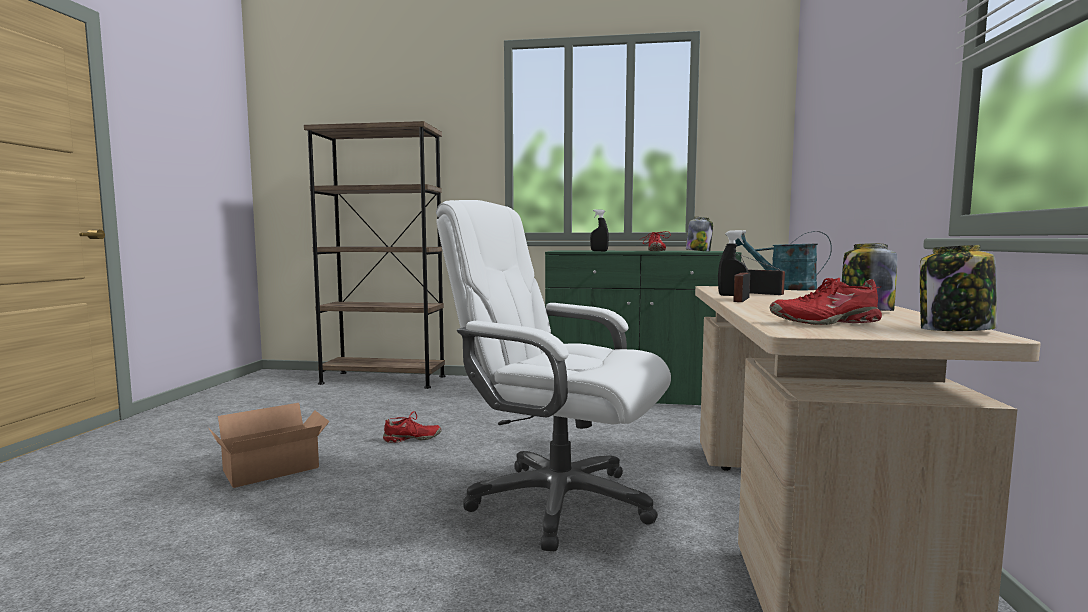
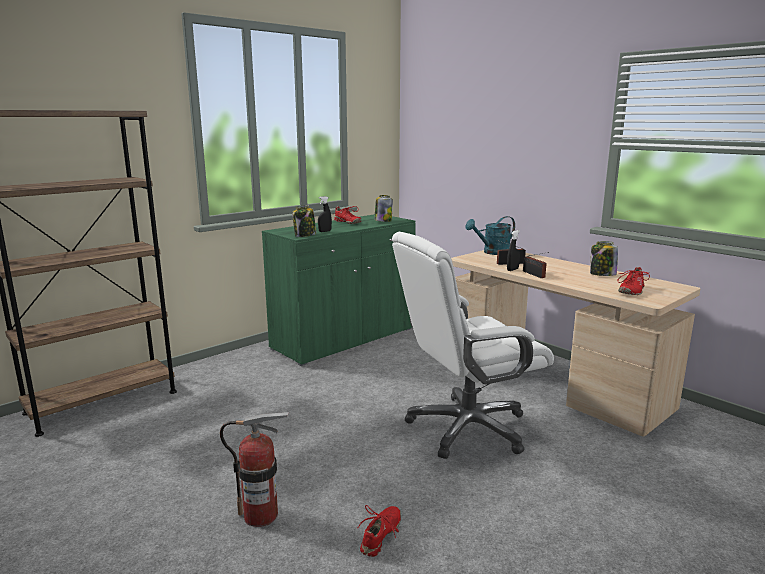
camera: 50 degrees left, 10 degrees up
cardboard box [209,403,330,488] -> fire extinguisher [220,412,289,527]
red shoe [383,411,442,443] -> red shoe moved to [357,505,401,557]
jar [920,245,997,331] -> jar moved to [292,205,316,237]

